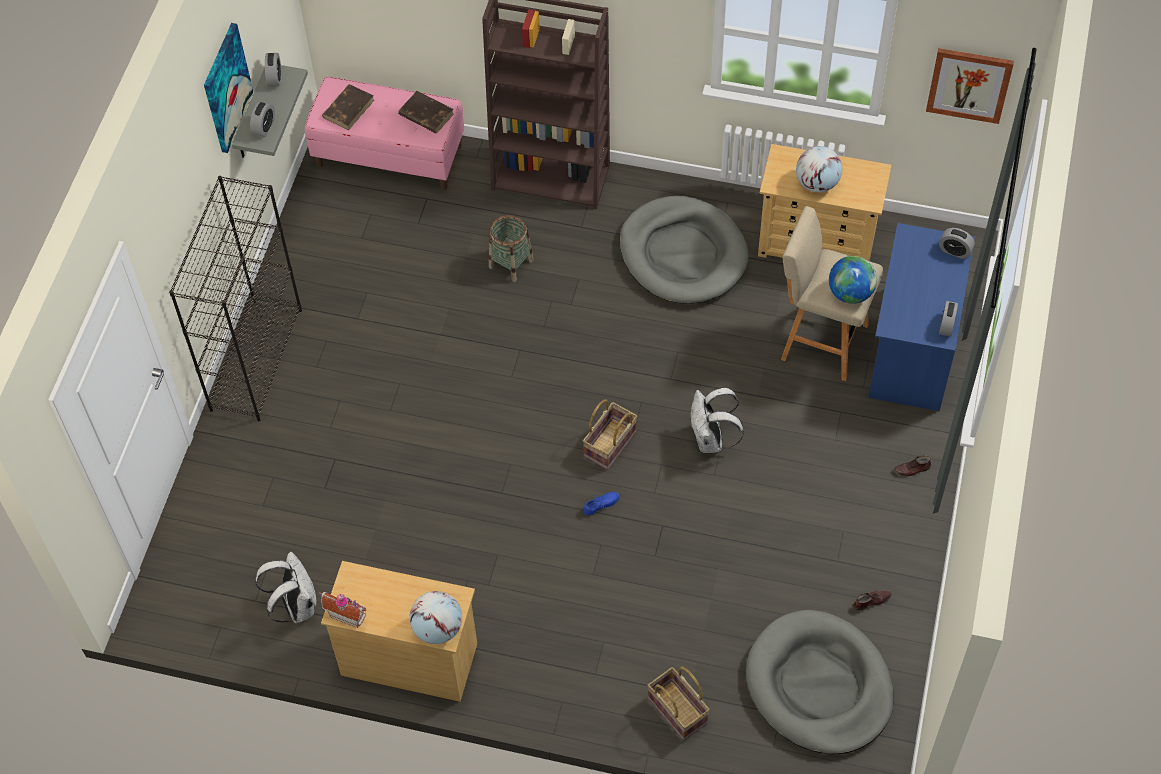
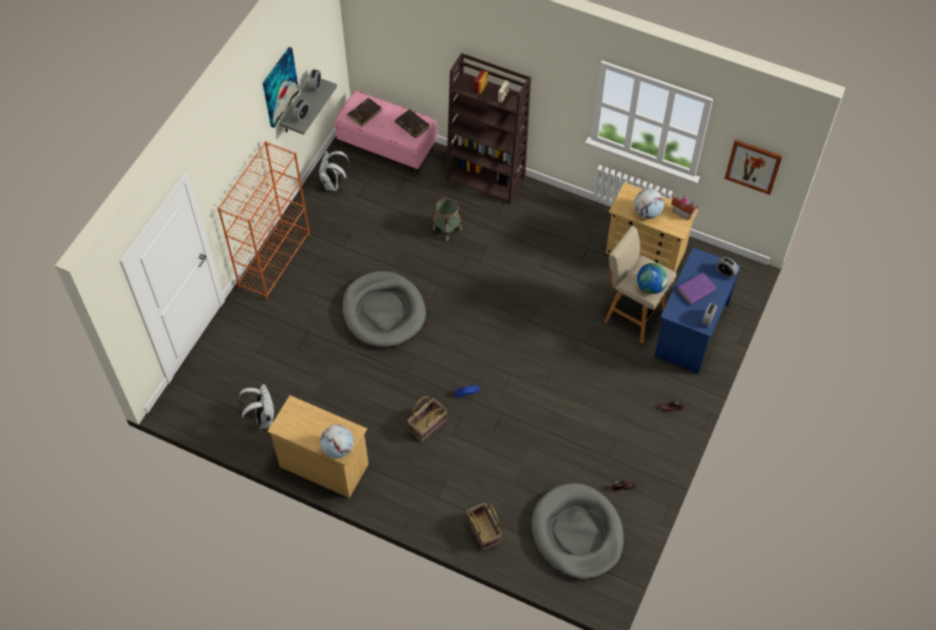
camera: 10 degrees right, 0 degrees up
black bookcase [169,176,302,421] -> orange bookcase [218,141,310,299]
toy house [319,592,366,628] -> toy house moved to [671,194,698,220]
basket [583,400,637,470] -> basket moved to [407,396,447,442]
grey dog bed [620,196,749,304] -> grey dog bed moved to [342,271,426,347]
white backpack [691,387,744,453] -> white backpack moved to [319,151,351,191]
none -> purple book [677,272,717,305]

